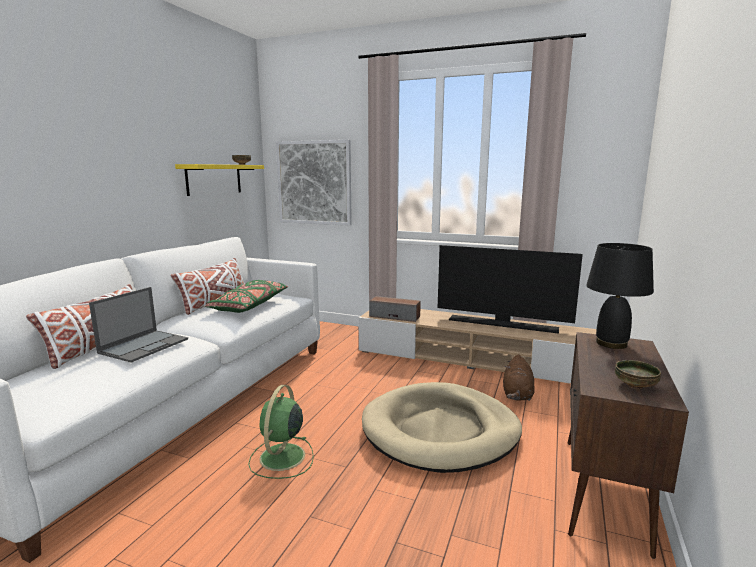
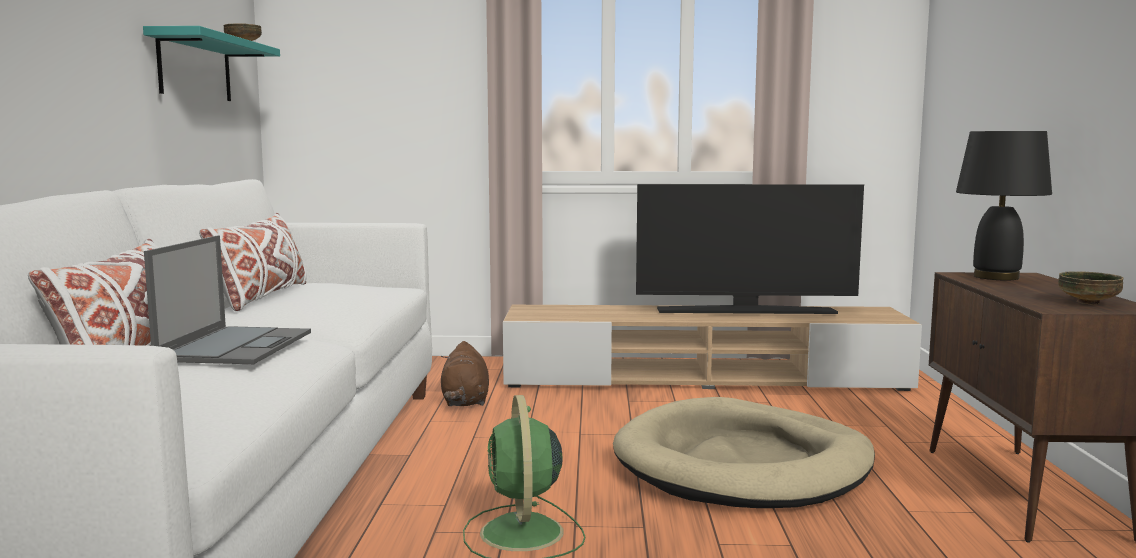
camera: 20 degrees left, 5 degrees down
yellow shelf [175,164,264,196] -> turquoise shelf [143,26,280,101]
green pillow [205,280,288,313] -> none
picture [276,140,352,226] -> none
speaker [369,296,421,322] -> none
brown plush toy [503,354,535,401] -> brown plush toy moved to [441,341,489,406]

